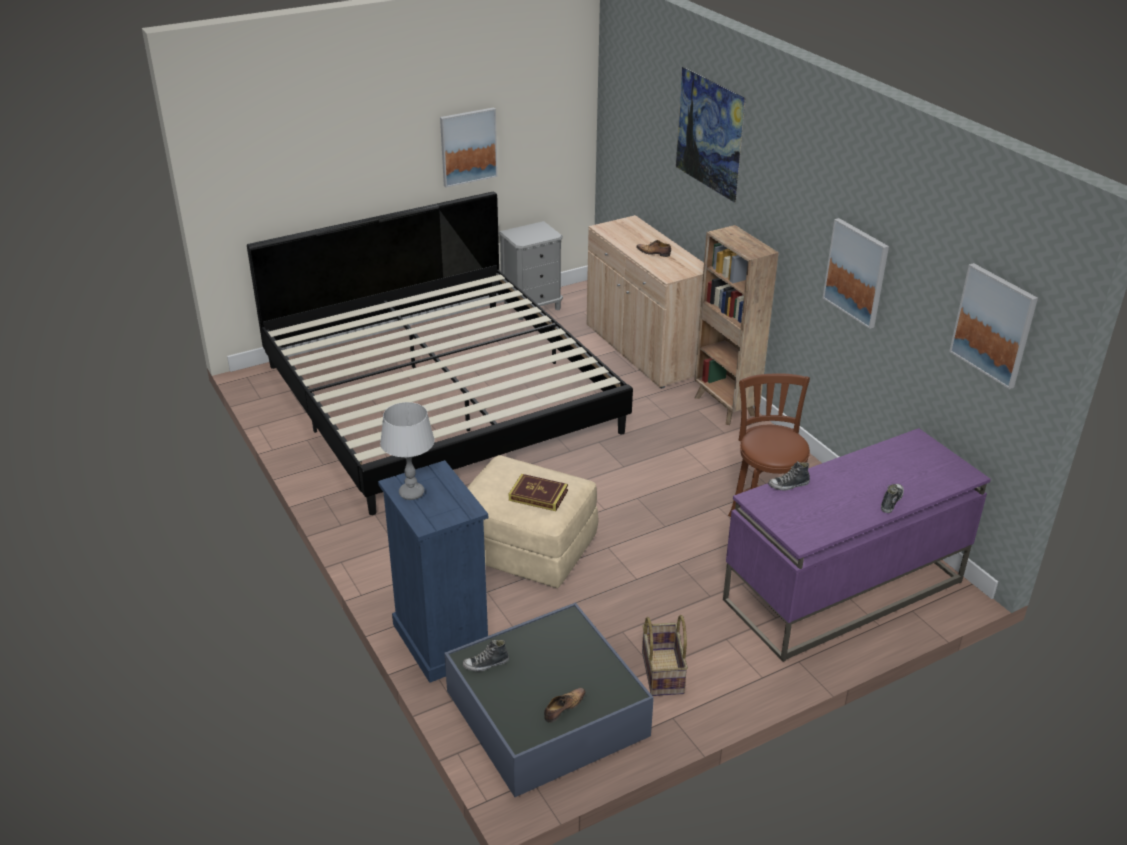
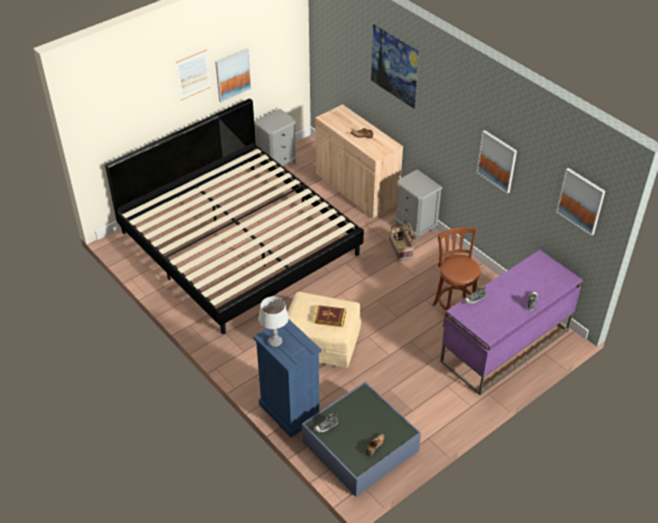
camera: 10 degrees left, 10 degrees up
basket [642,615,688,696] -> basket moved to [389,222,414,261]
brown bookcase [694,225,779,425] -> grey nightstand [395,169,442,241]
none -> picture [176,50,211,100]

